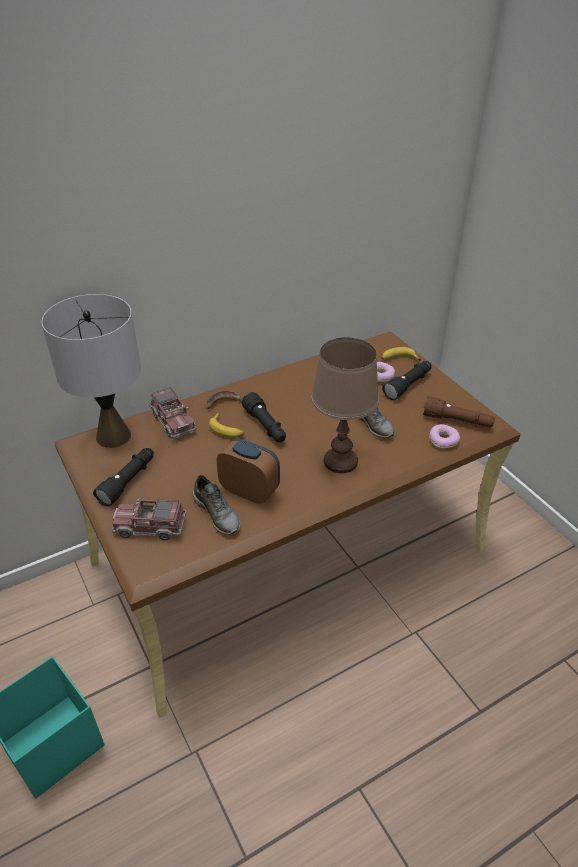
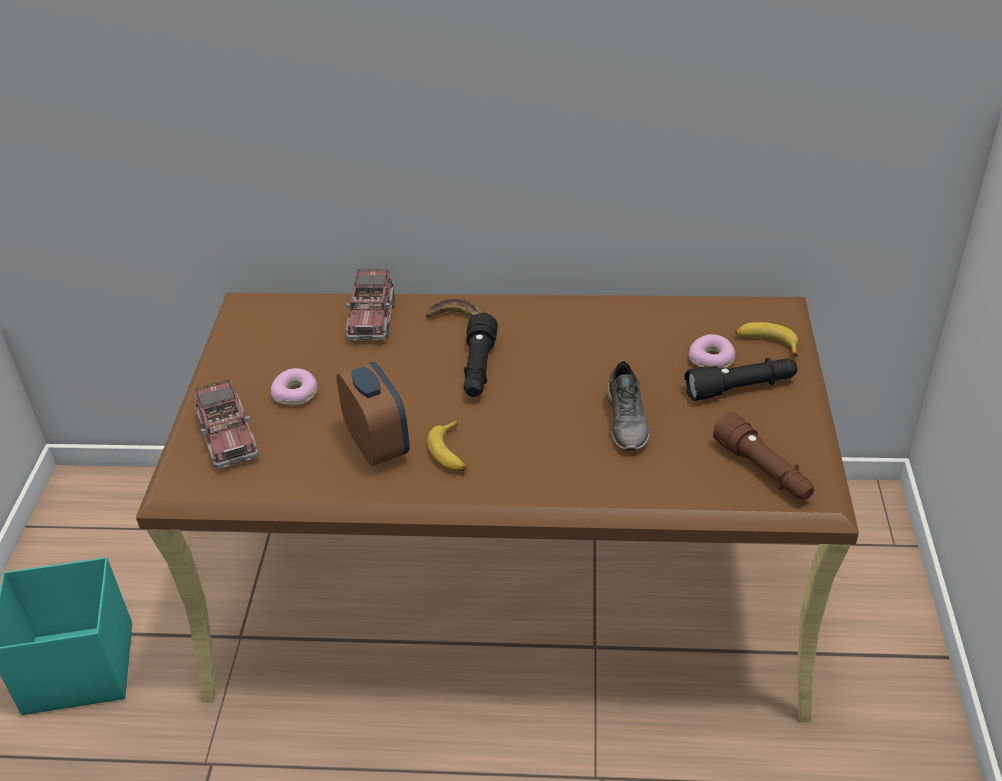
camera: 35 degrees right, 0 degrees up
grey table lamp [42,294,141,448] -> none
black flashlight [93,448,154,506] -> none
toy truck [112,499,186,540] -> toy truck turned 150 degrees counterclockwise [194,379,259,469]
grey shoe [192,475,240,535] -> none
banana [209,413,244,438] -> banana moved to [427,420,467,471]
brown table lamp [311,337,379,473] -> none
donut [429,424,460,449] -> donut moved to [271,368,318,406]

